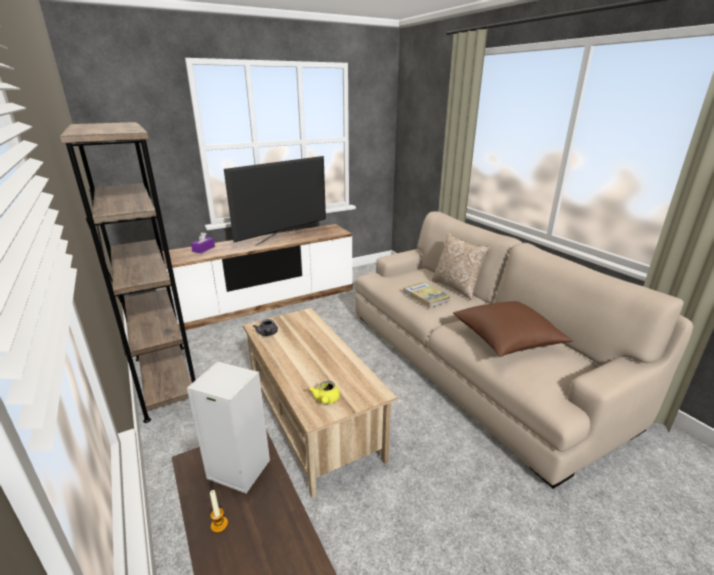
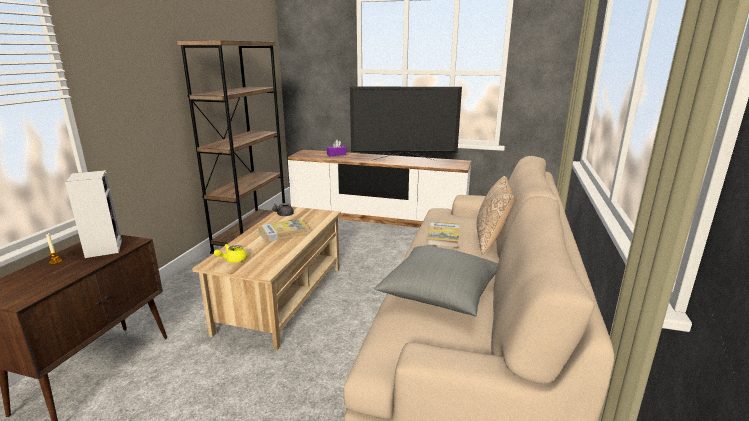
camera: 45 degrees right, 5 degrees down
brown pillow [453,301,573,357] -> grey pillow [374,246,499,317]
none -> book [258,219,310,242]

